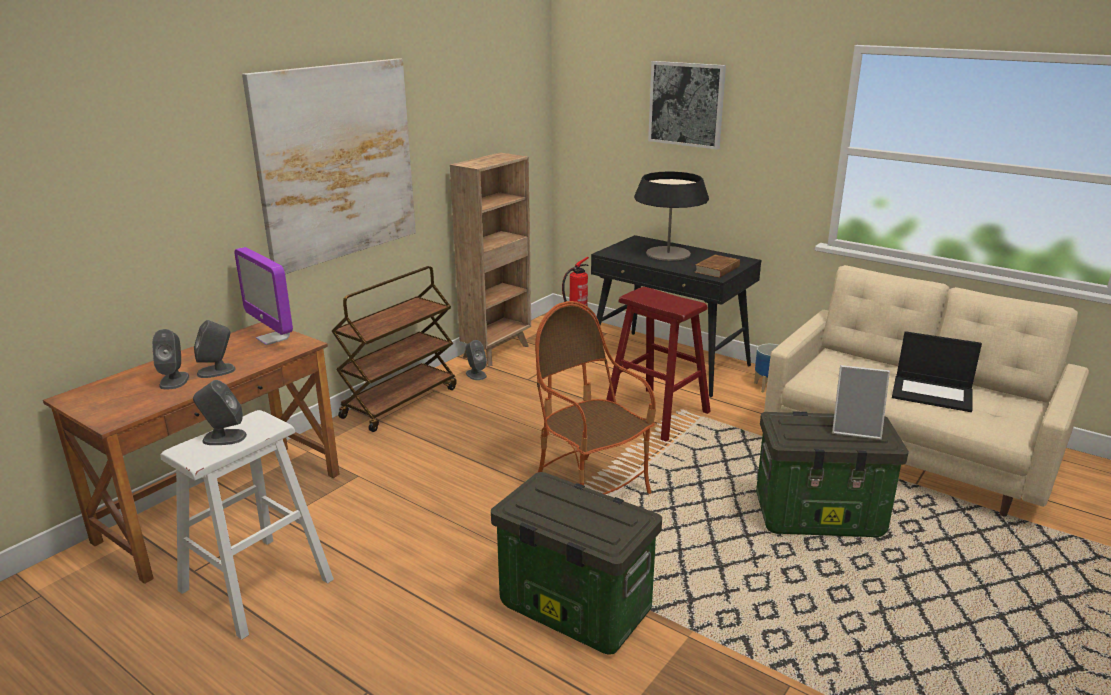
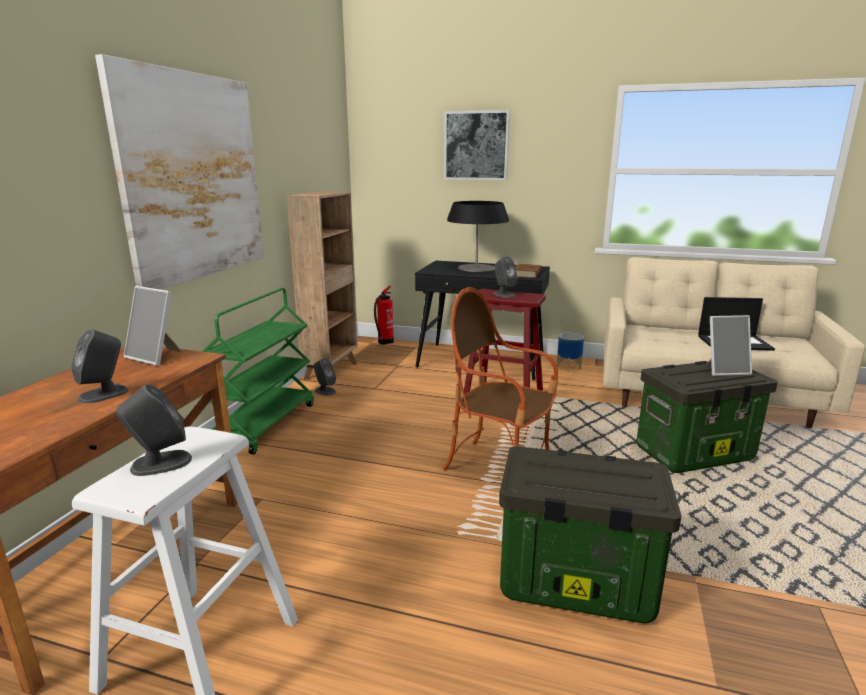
camera: 20 degrees left, 5 degrees down
grey speaker [152,329,189,389] -> grey speaker moved to [493,256,517,298]
monitor [234,247,293,345] -> picture frame [124,286,182,366]
brown cart [332,266,457,432] -> green cart [202,288,314,454]

